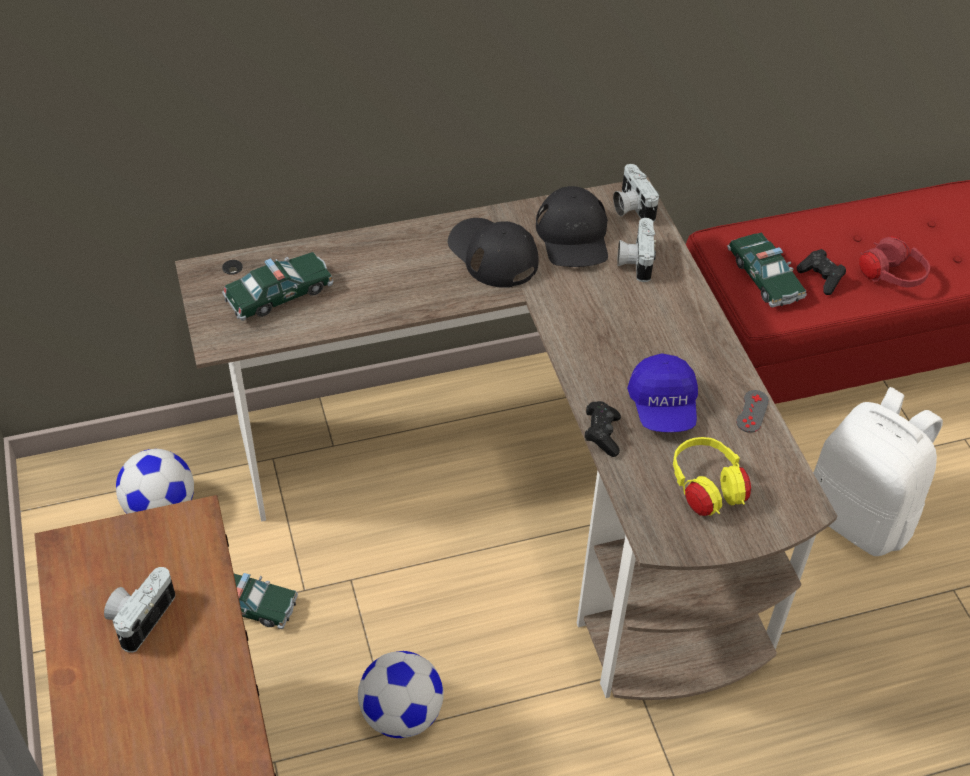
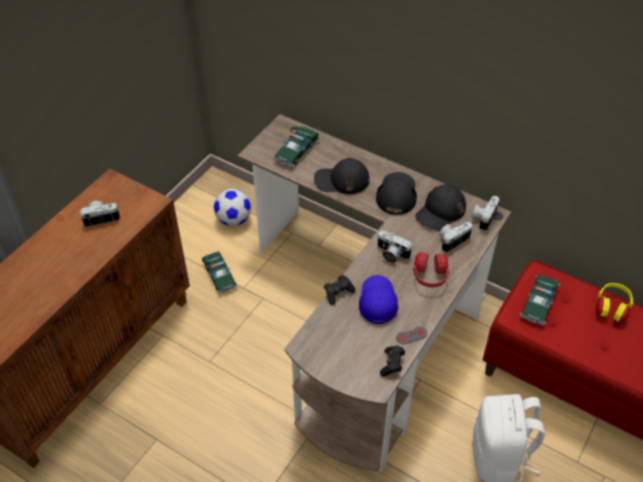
camera: 50 degrees right, 0 degrees up
toy car [222,252,334,321] -> toy car turned 105 degrees clockwise [273,126,320,167]
football [358,651,444,738] -> none
blue cap [627,353,698,432] -> blue cap turned 135 degrees clockwise [359,275,398,324]
yellow headphones [673,437,751,516] -> yellow headphones moved to [596,283,633,322]
black game controller [797,249,846,295] -> black game controller moved to [380,346,405,376]
red headphones [859,236,930,287] -> red headphones moved to [413,252,449,287]
none -> black cap [314,158,370,194]
none -> camera [377,231,412,263]

